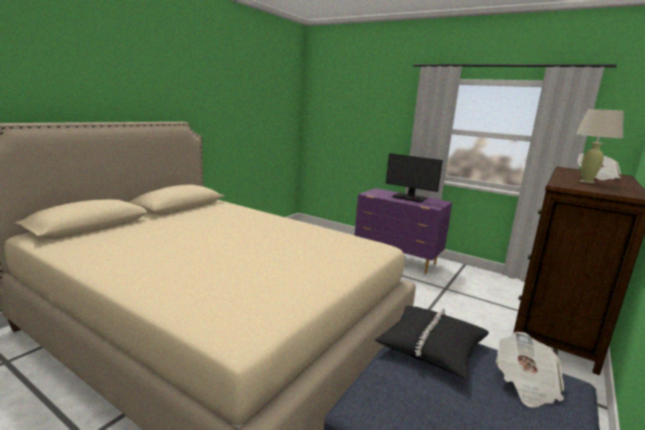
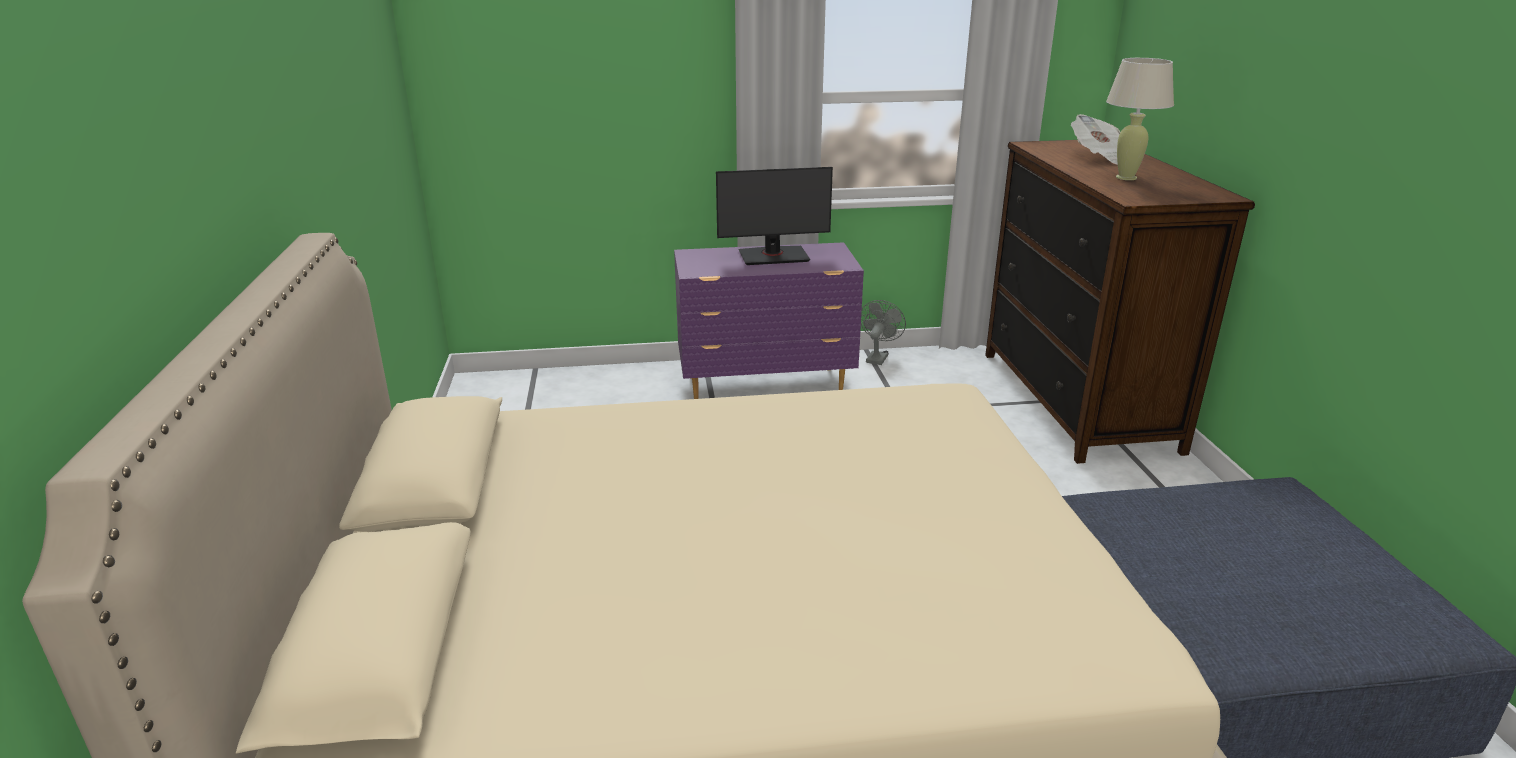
camera: 40 degrees left, 10 degrees up
black pillow [375,306,489,380] -> none
newspaper [496,332,564,407] -> none
none -> grey fan [861,300,906,365]

